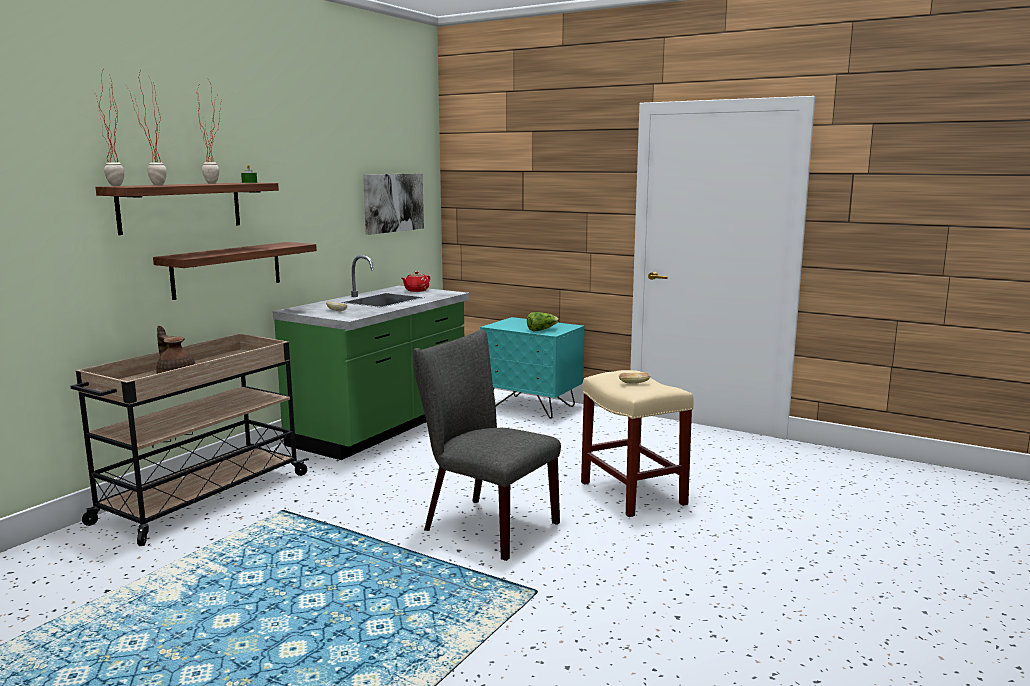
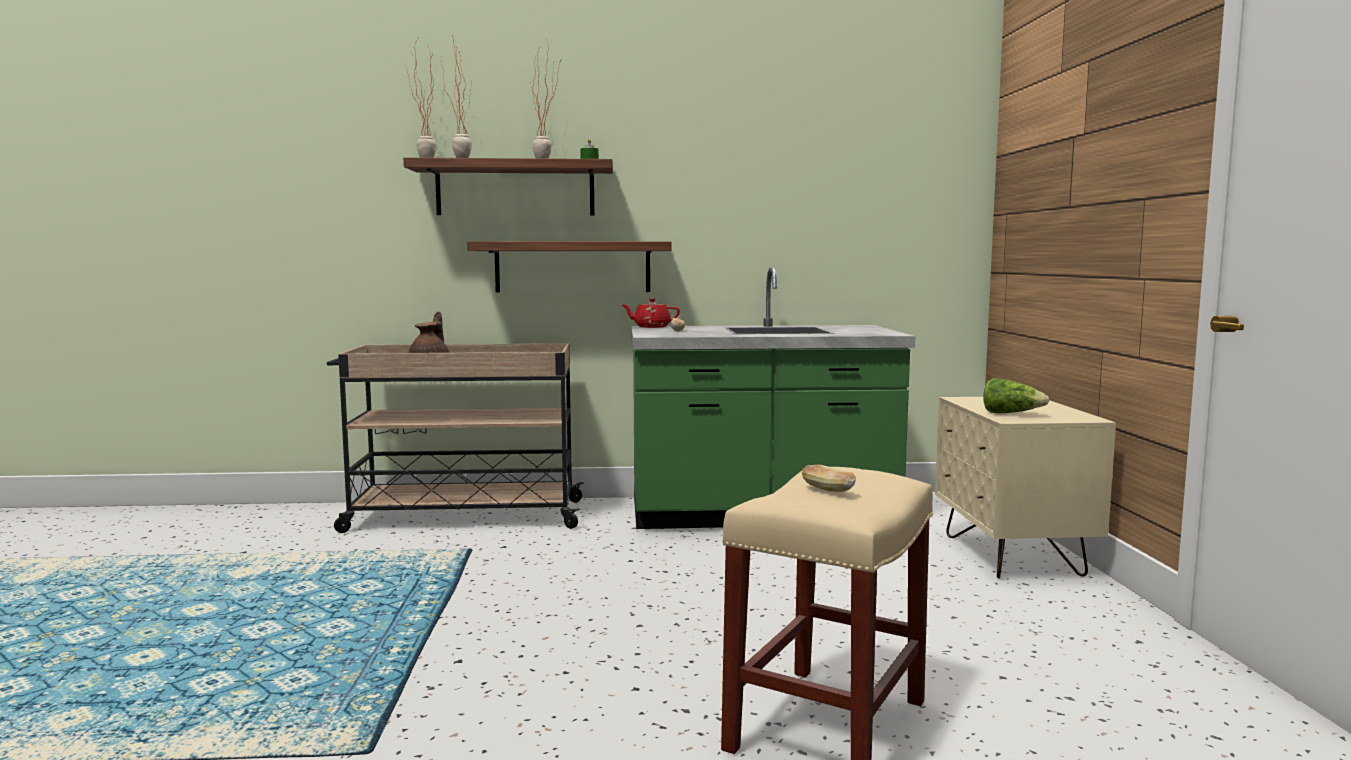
camera: 55 degrees right, 5 degrees down
picture [363,173,424,235] -> none
red teapot [402,271,430,292] -> red teapot moved to [621,298,680,328]
grey chair [413,329,561,561] -> none
turquoise nightstand [480,317,585,419] -> beige nightstand [935,397,1116,579]

